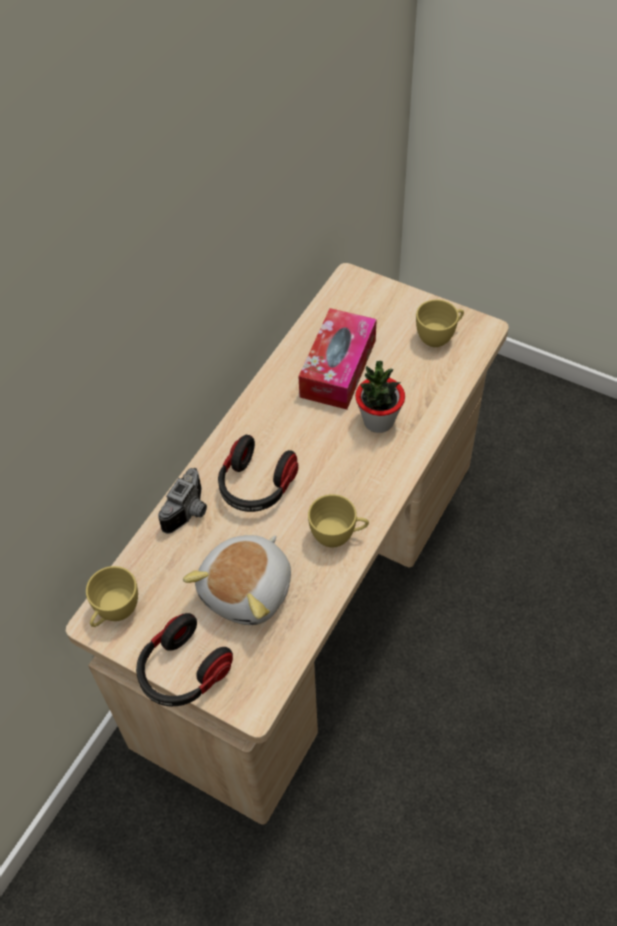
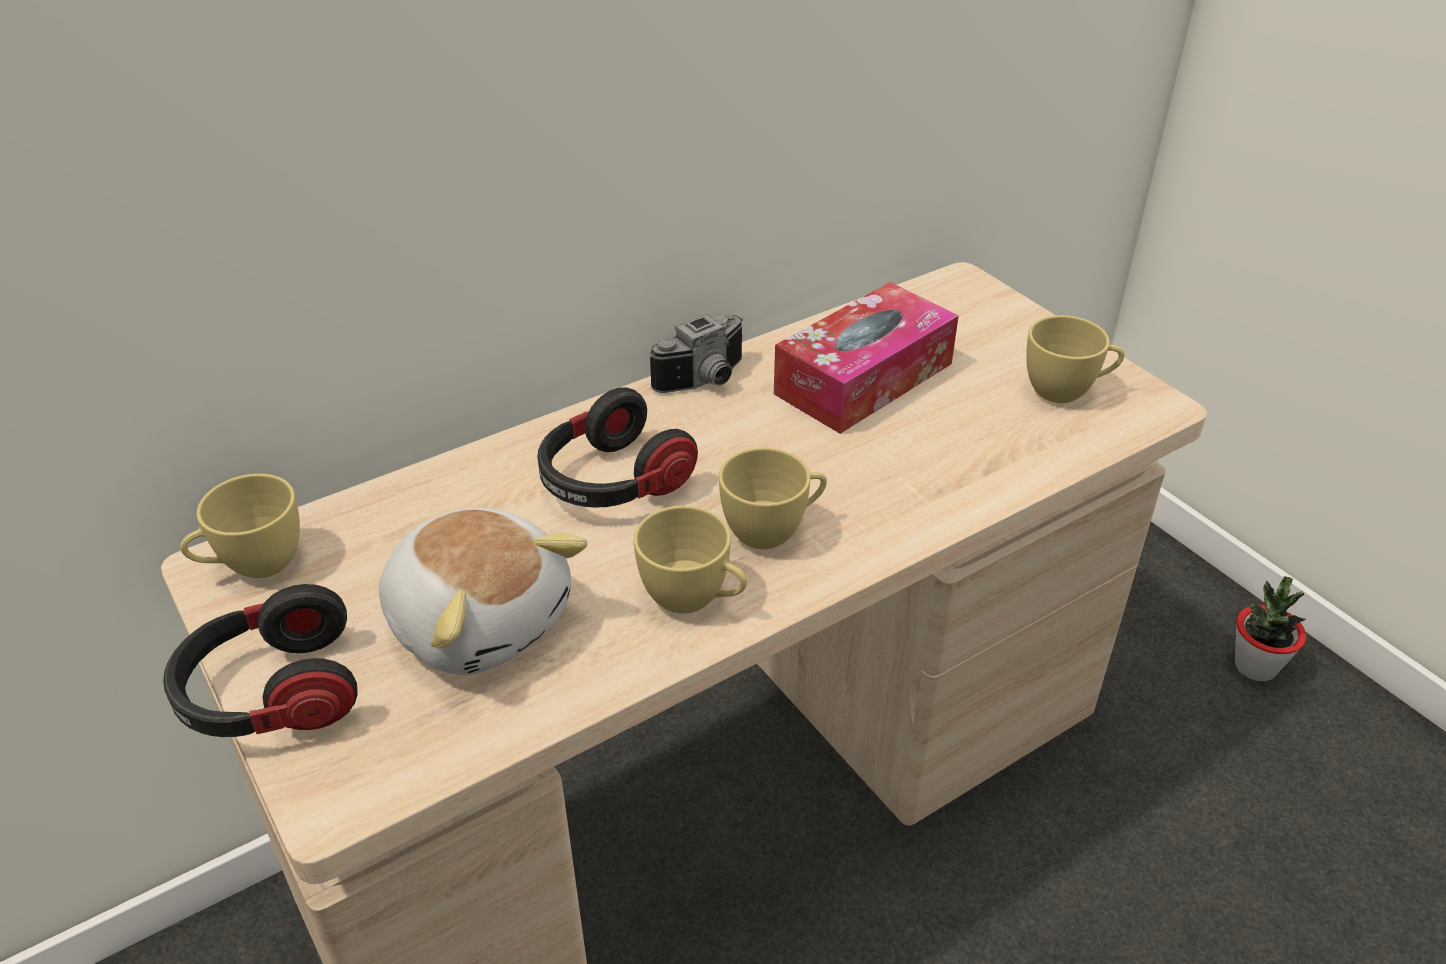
camera: 25 degrees right, 15 degrees down
camera [158,468,207,534] -> camera moved to [649,314,743,393]
plush toy [183,535,291,625] -> plush toy turned 105 degrees counterclockwise [379,508,588,675]
potted plant [355,361,405,433] -> potted plant moved to [1235,576,1306,681]
none -> yellow cup [719,447,827,549]

